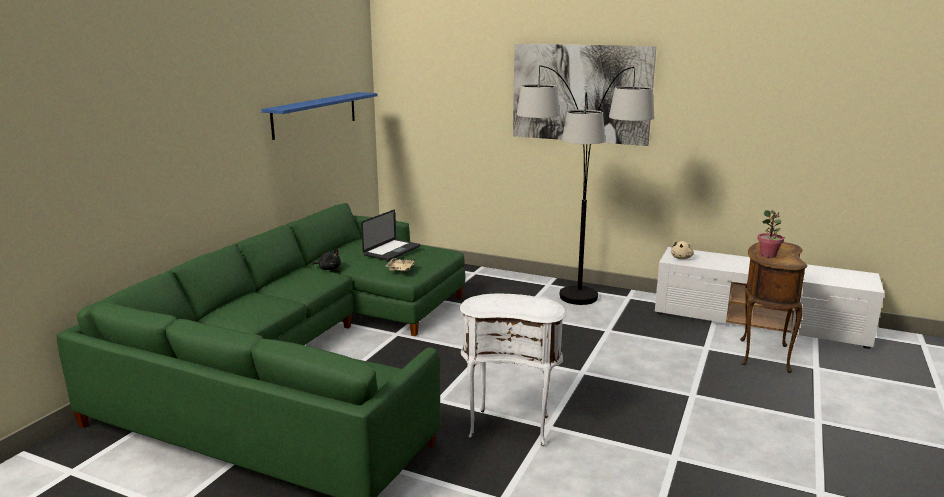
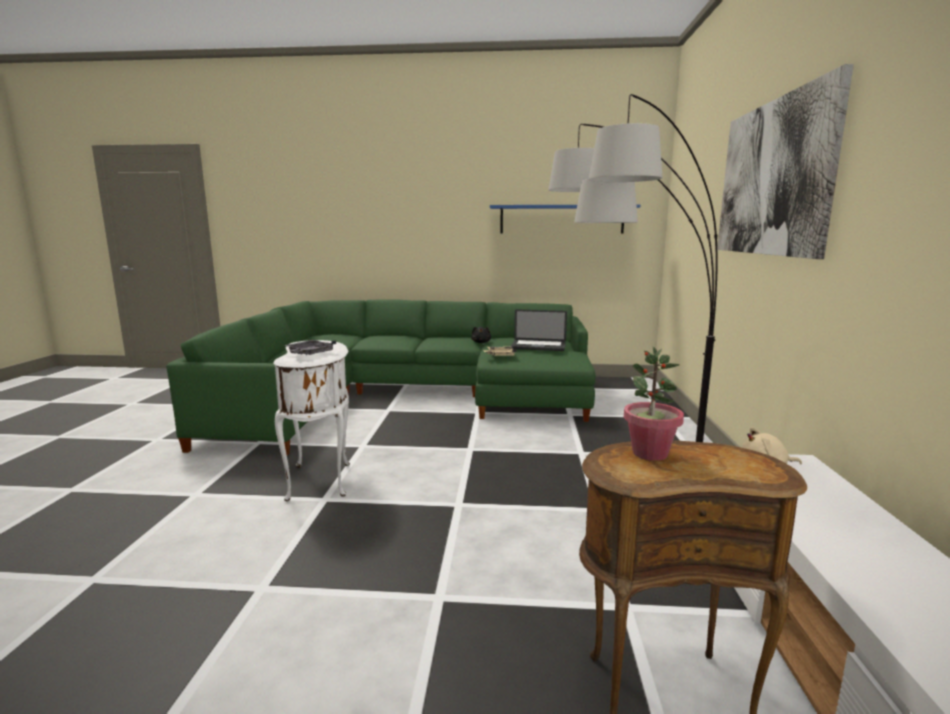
camera: 70 degrees right, 5 degrees down
none -> grey tray [284,340,336,355]

